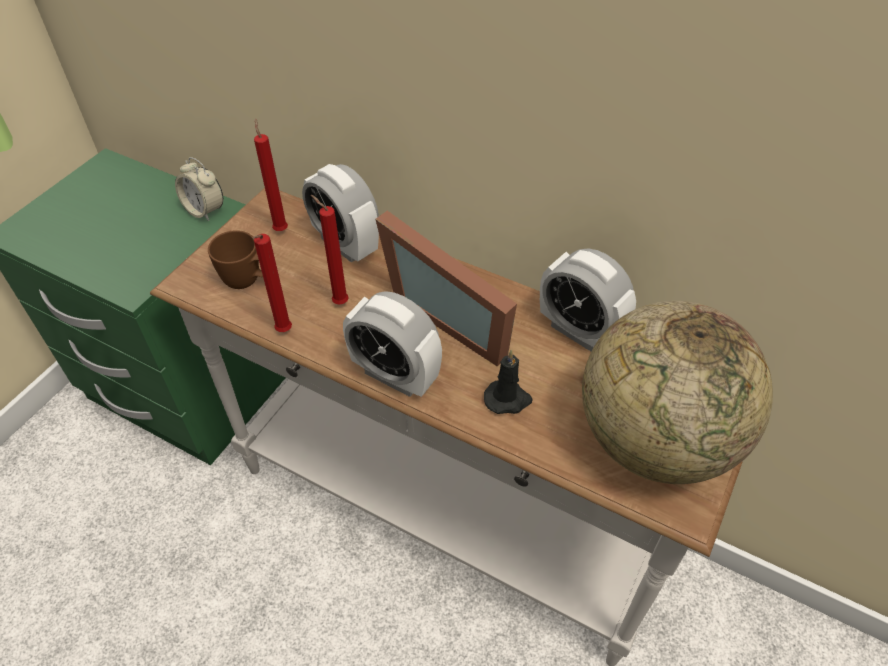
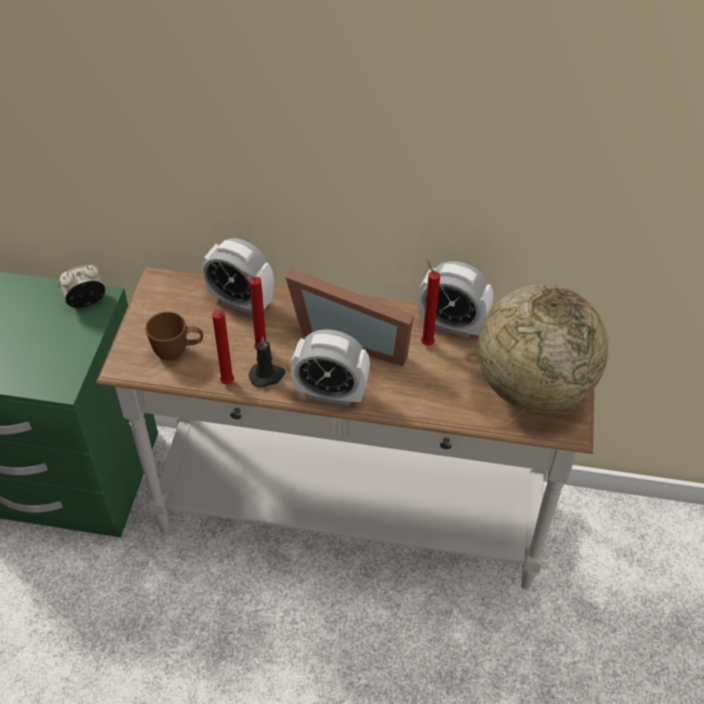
camera: 20 degrees left, 0 degrees up
alarm clock [175,157,223,221] -> alarm clock turned 135 degrees clockwise [59,265,105,308]
red candle [254,118,288,231] -> red candle moved to [421,260,440,346]
black candle [484,350,533,414] -> black candle moved to [249,336,285,388]

